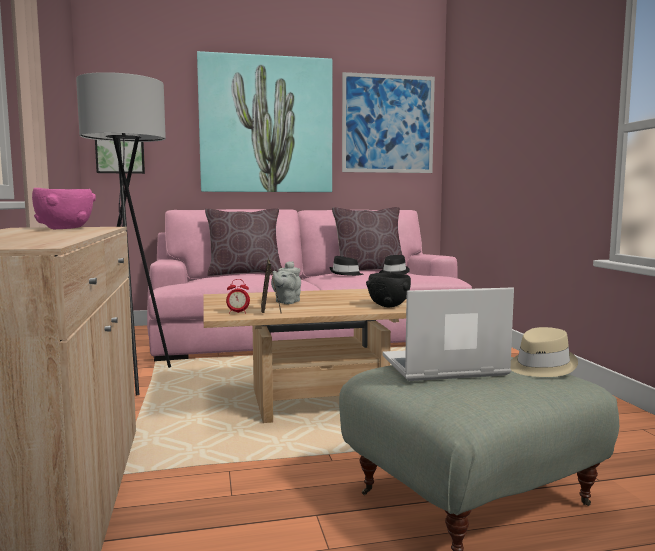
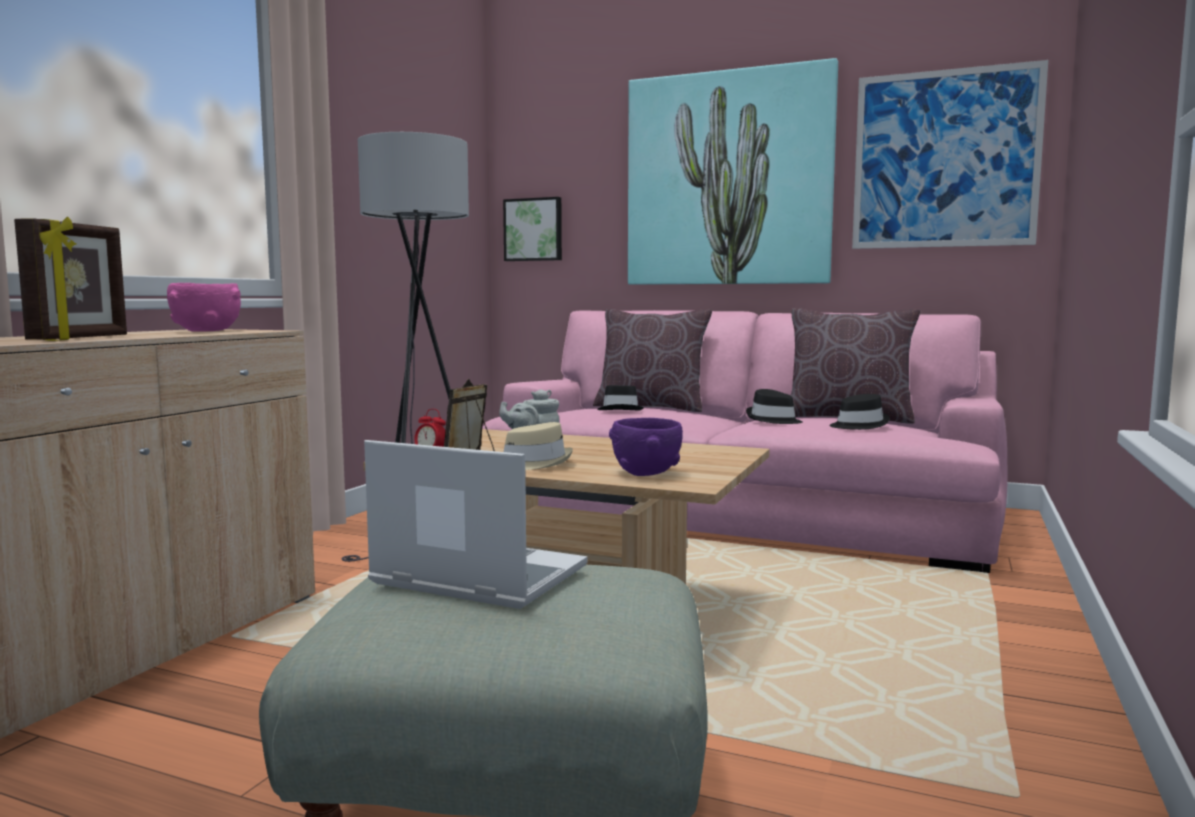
camera: 35 degrees right, 0 degrees up
black bowl [366,273,411,307] -> purple bowl [609,418,683,476]
beige hat [510,327,578,377] -> beige hat moved to [504,422,573,470]
none -> picture frame [14,217,127,341]
none -> black hat [597,385,643,410]

